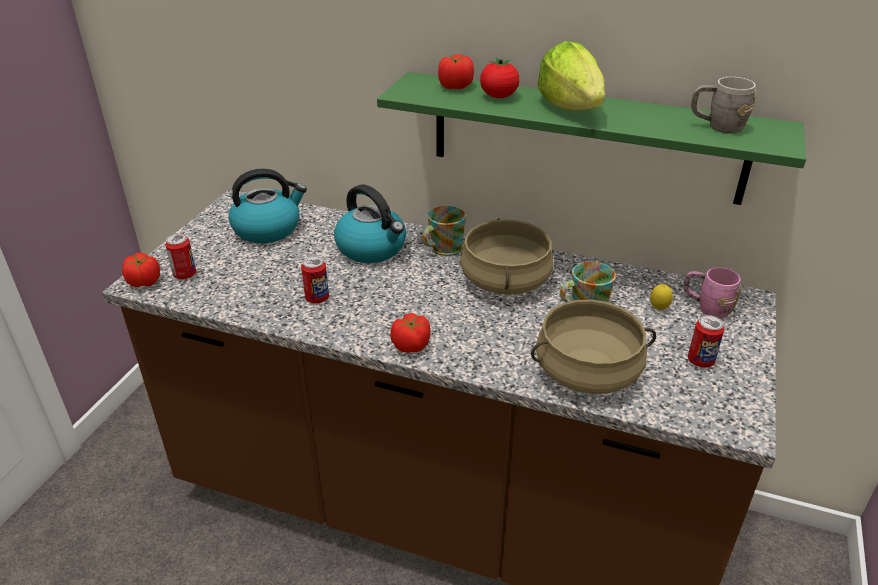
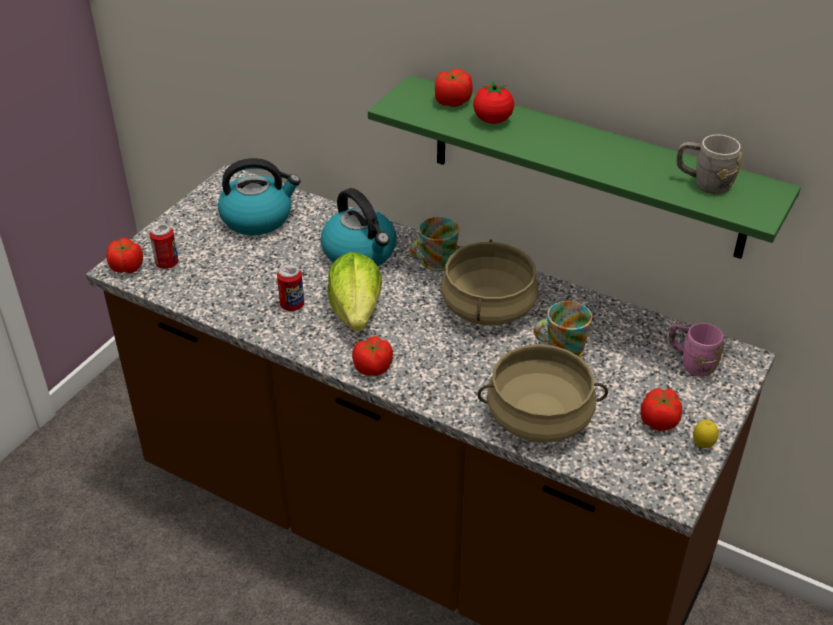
camera: 10 degrees right, 5 degrees up
lettuce [537,41,605,111] -> lettuce moved to [328,252,382,331]
lemon [650,284,673,310] -> lemon moved to [693,420,719,448]
can [688,315,724,368] -> tomato [641,388,682,431]

